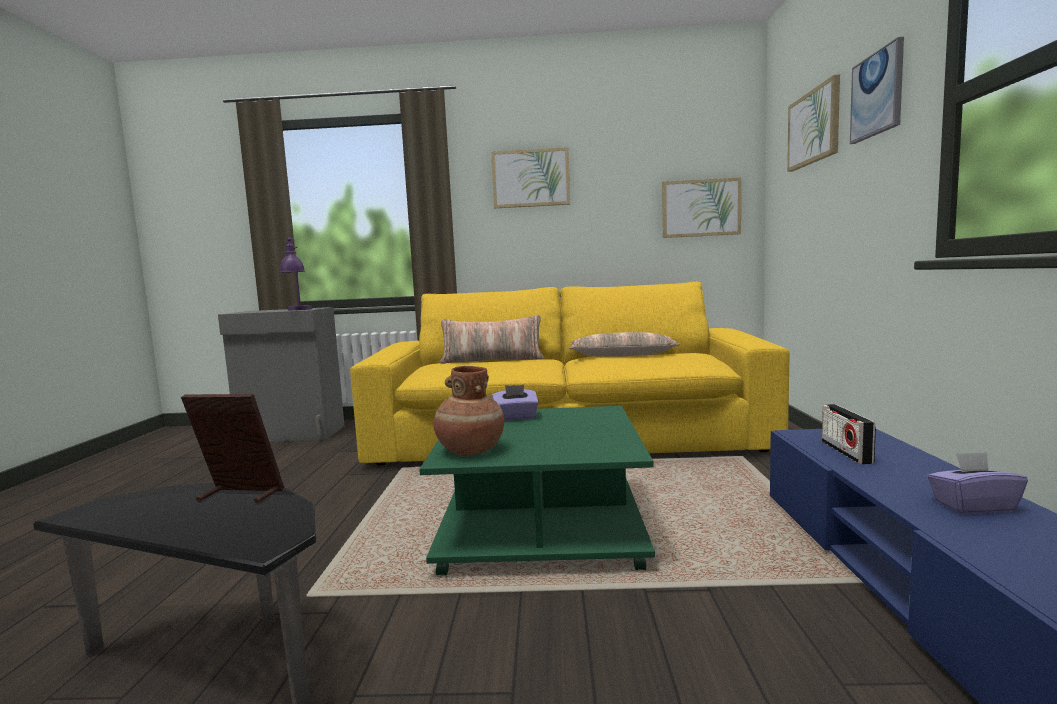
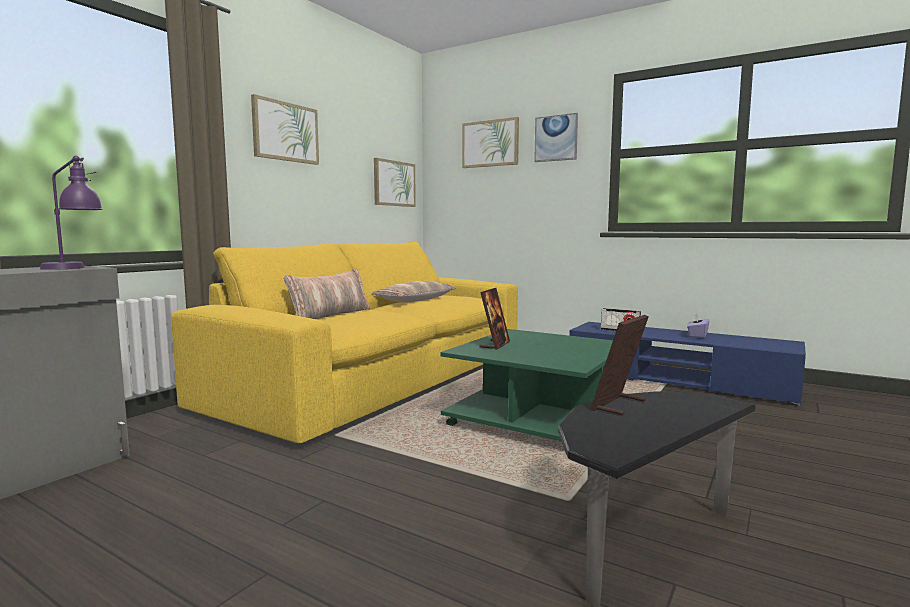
camera: 60 degrees left, 0 degrees up
brown vase [434,366,504,455] -> none
purple tissue box [492,385,539,421] -> picture frame [479,288,510,350]

